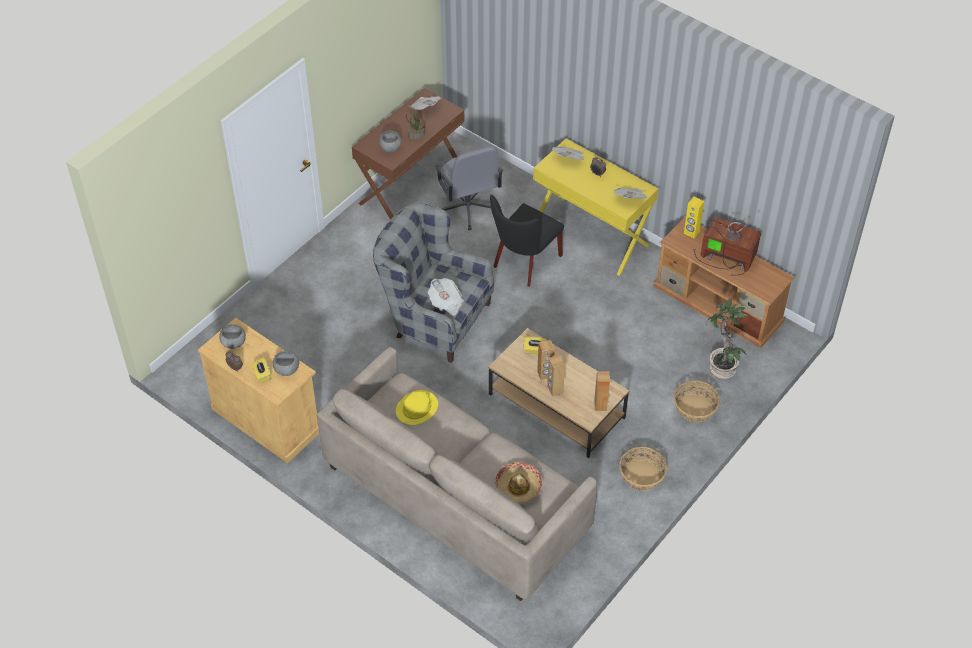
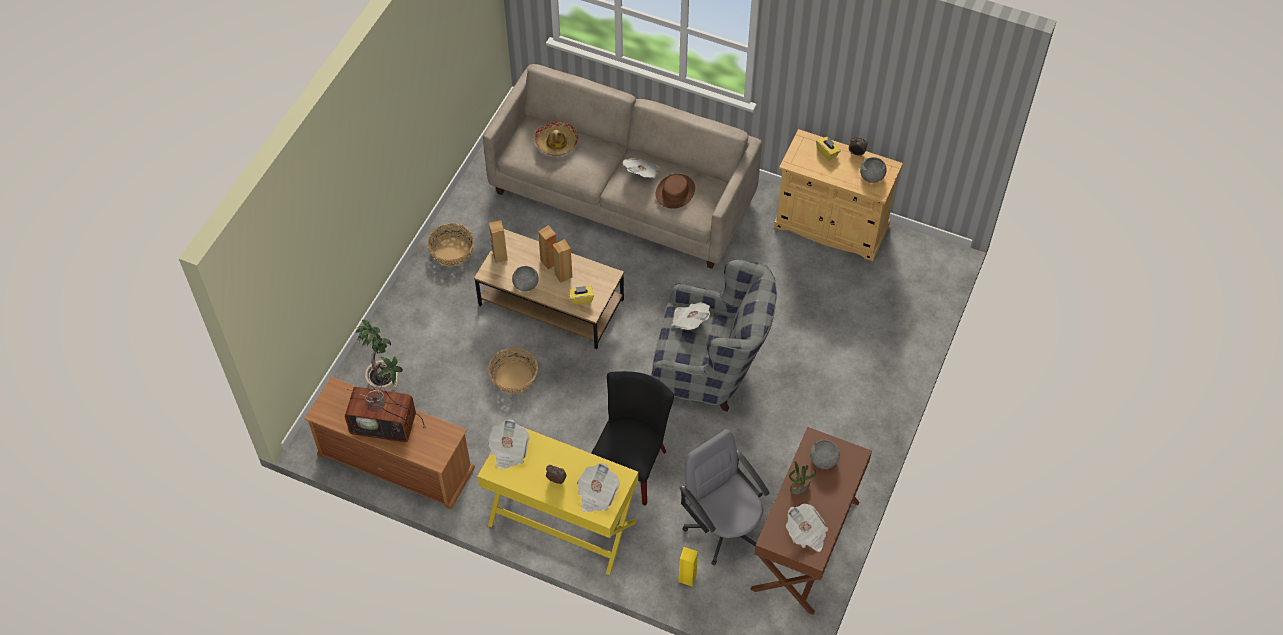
camera: 165 degrees right, 5 degrees up
grey bowl [273,351,299,376] -> grey bowl moved to [512,266,539,291]
yellow hat [396,390,438,425] -> brown hat [655,174,695,209]
basket [674,380,720,422] -> basket moved to [488,348,538,393]
yellow speaker [684,196,704,238] -> yellow speaker moved to [678,547,698,586]
none -> newspaper [623,158,660,178]

